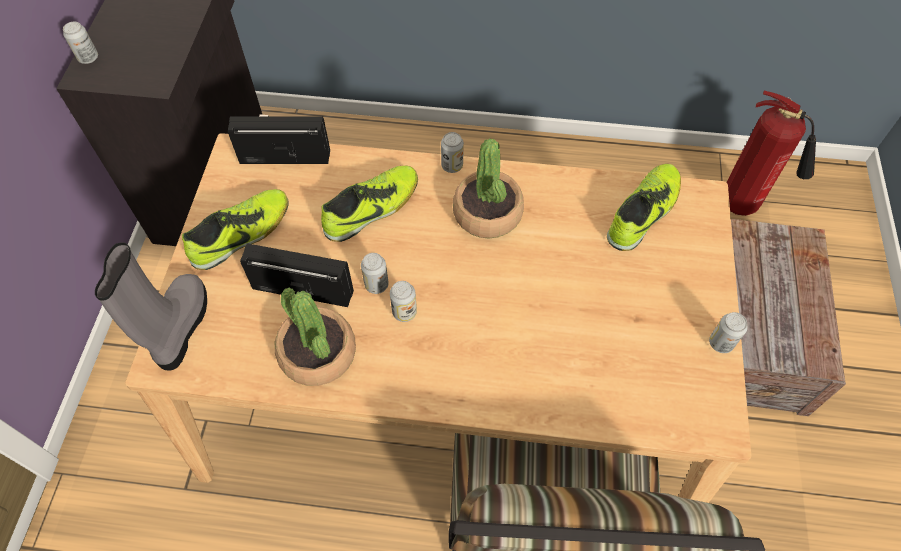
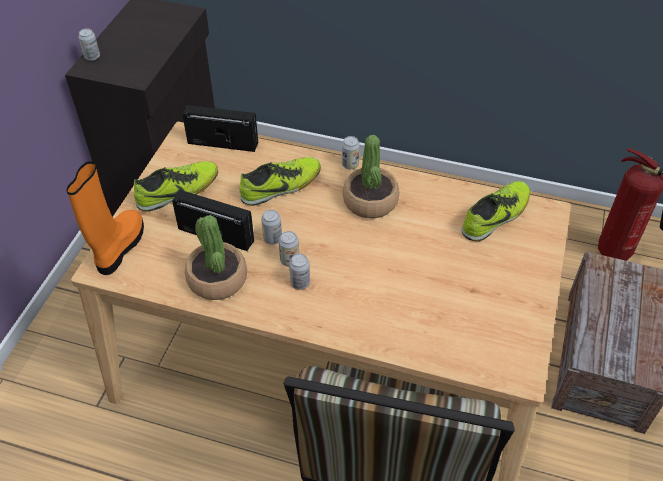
camera: 10 degrees right, 10 degrees down
grey boot [95,242,207,370] -> orange boot [66,161,144,275]
can [709,312,747,353] -> can moved to [289,254,310,290]

